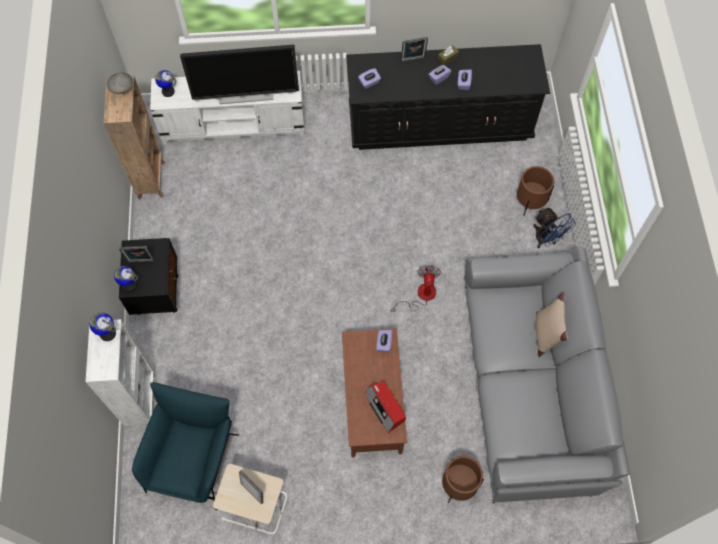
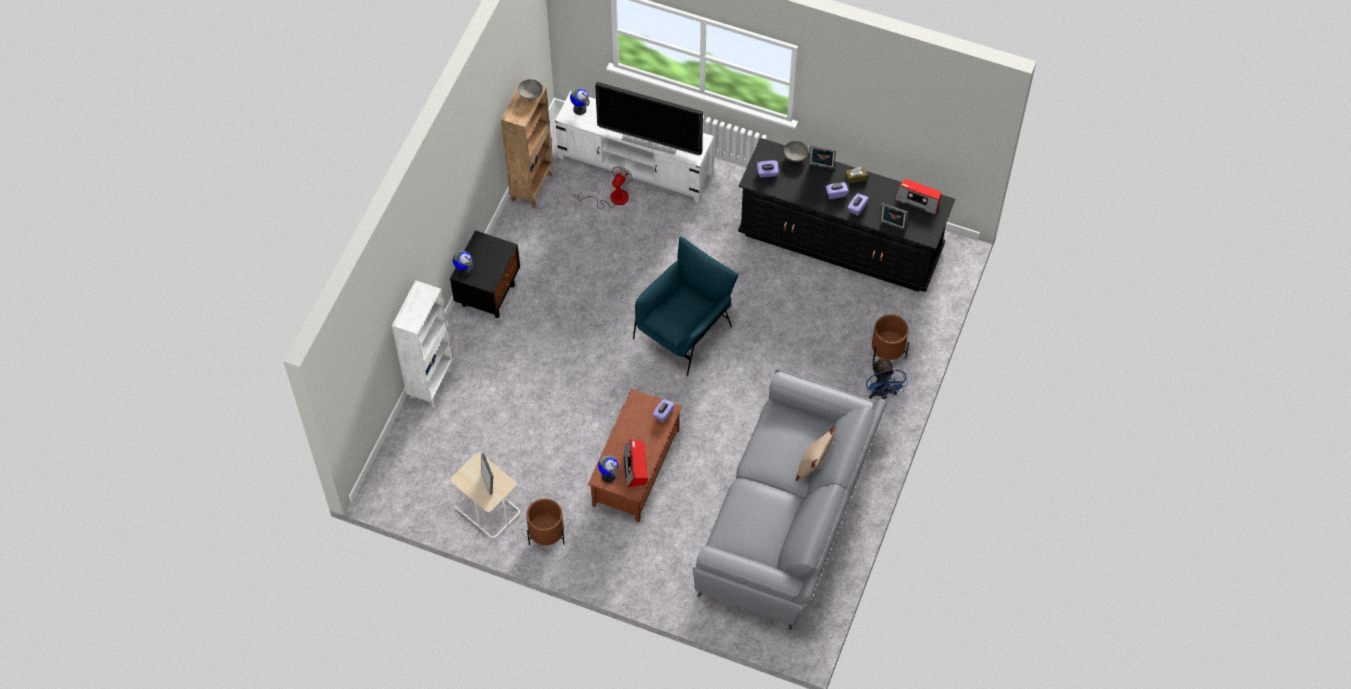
camera: 25 degrees right, 5 degrees down
globe [90,312,116,341] -> globe moved to [598,455,618,482]
picture frame [119,246,155,262] -> picture frame moved to [880,203,907,230]
blue armchair [132,382,239,510] -> blue armchair moved to [633,236,739,376]
fan [390,265,442,312] -> fan moved to [574,166,633,209]
brown planter [442,456,484,503] -> brown planter moved to [526,498,565,545]
none -> grey bowl [784,141,808,162]
none -> radio [895,179,942,214]

